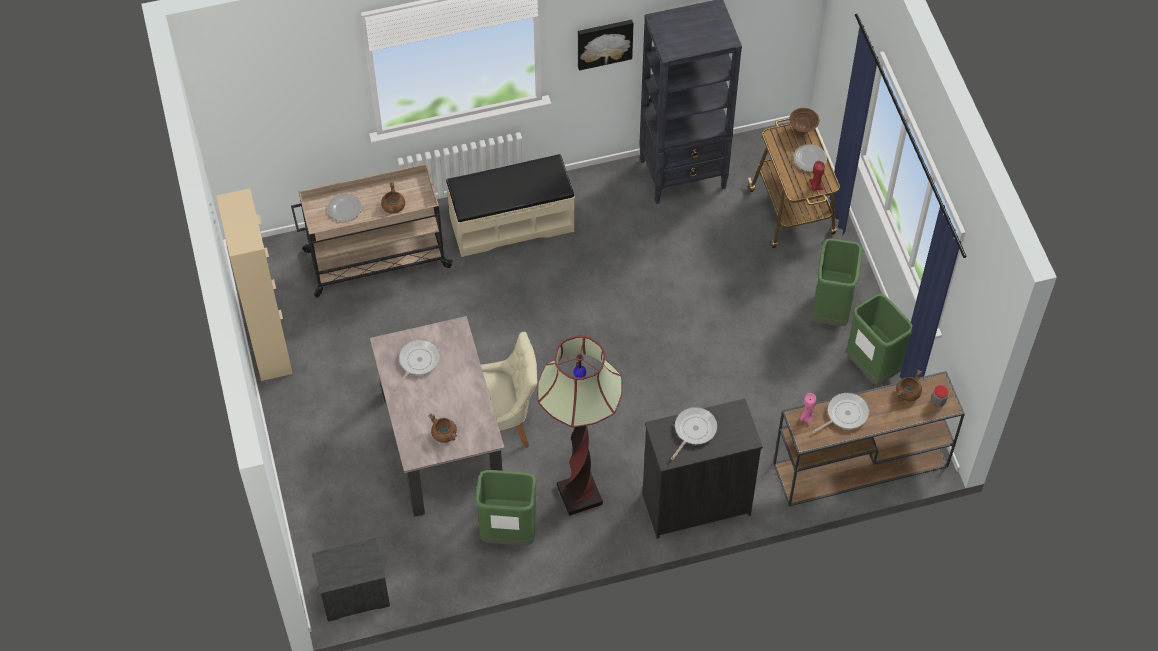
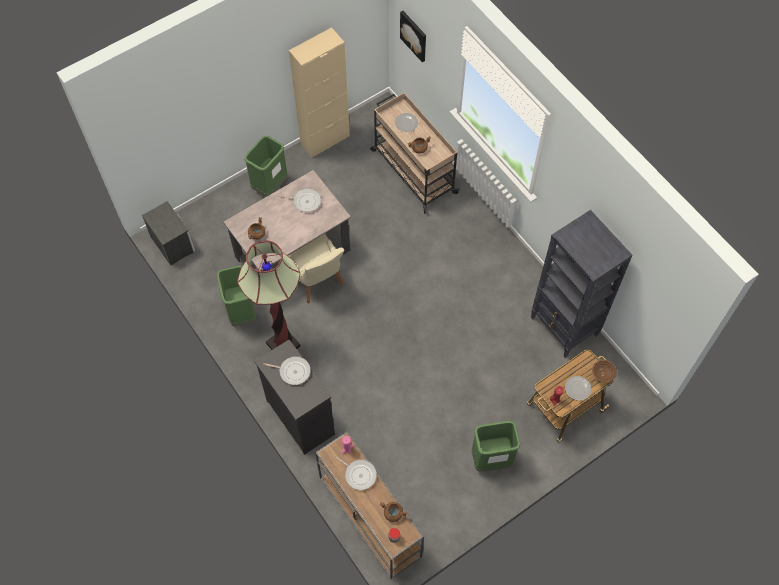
camera: 70 degrees right, 5 degrees up
beige bench [446,154,575,257] -> none
picture [578,20,633,71] -> picture moved to [400,11,426,62]
green trash can [846,294,913,385] -> green trash can moved to [244,136,287,197]

